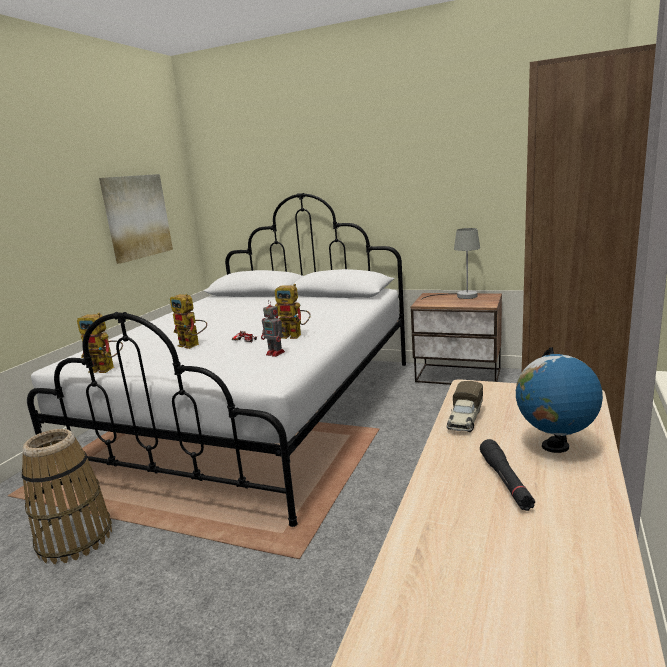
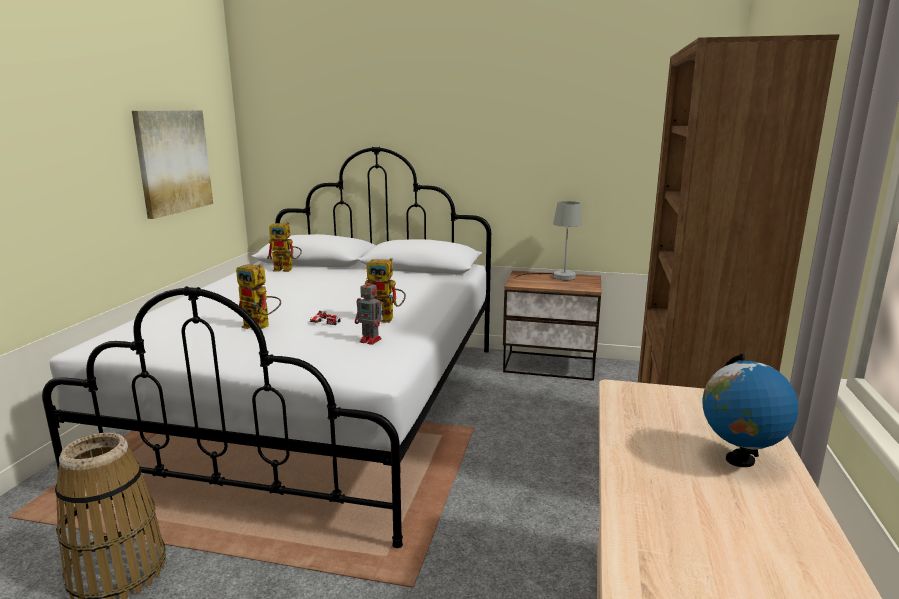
camera: 10 degrees left, 0 degrees up
toy robot [77,313,123,373] -> toy robot moved to [267,222,302,272]
toy truck [447,381,483,432] -> none
black flashlight [480,439,535,511] -> none

